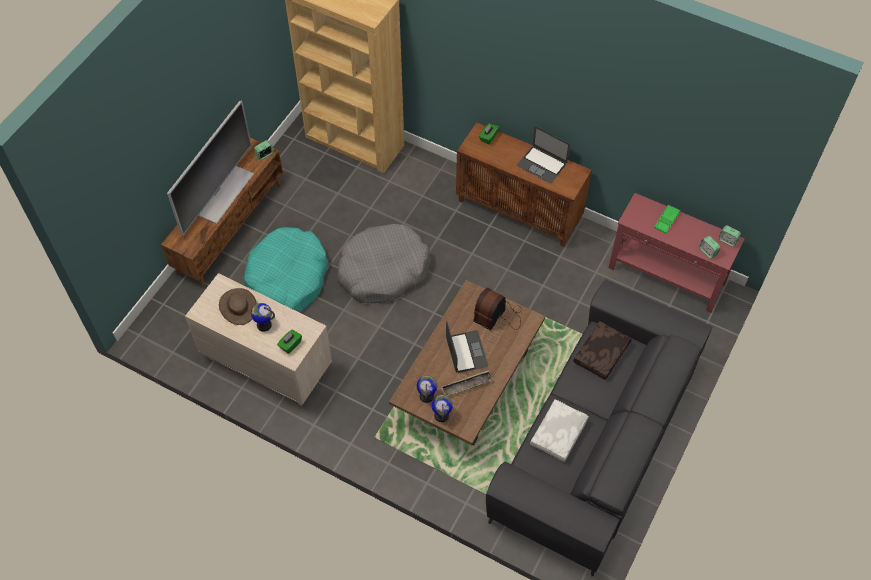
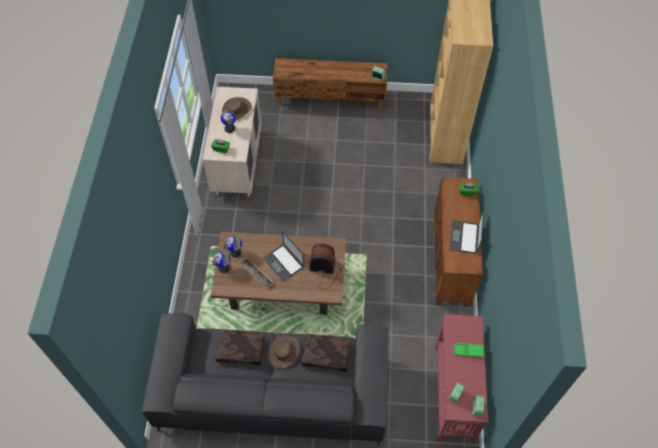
camera: 65 degrees right, 0 degrees up
television [167,100,254,236] -> none
turquoise dog bed [244,227,328,312] -> none
grey dog bed [338,224,430,303] -> none
laptop [446,321,488,373] -> laptop turned 90 degrees clockwise [263,231,304,282]
white pillow [530,399,589,462] -> brown pillow [216,330,265,365]
none -> brown hat [267,335,301,369]

